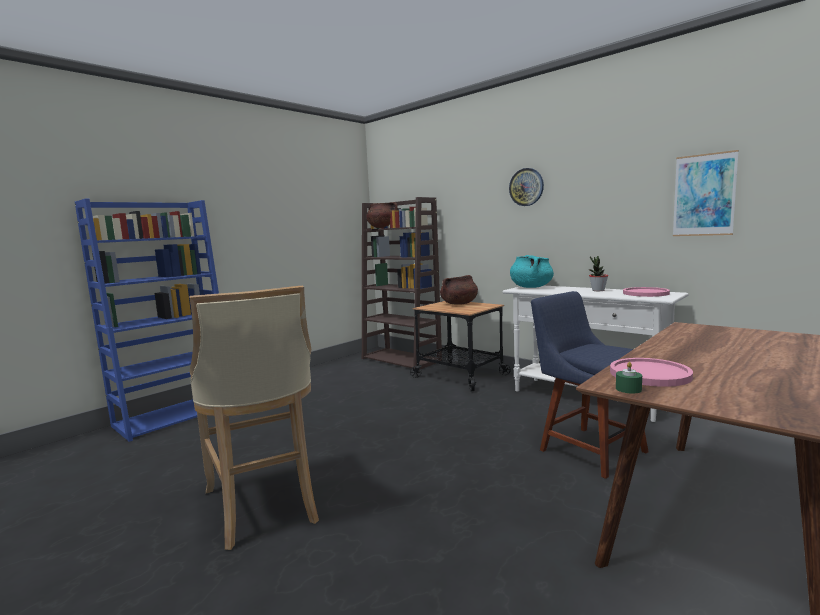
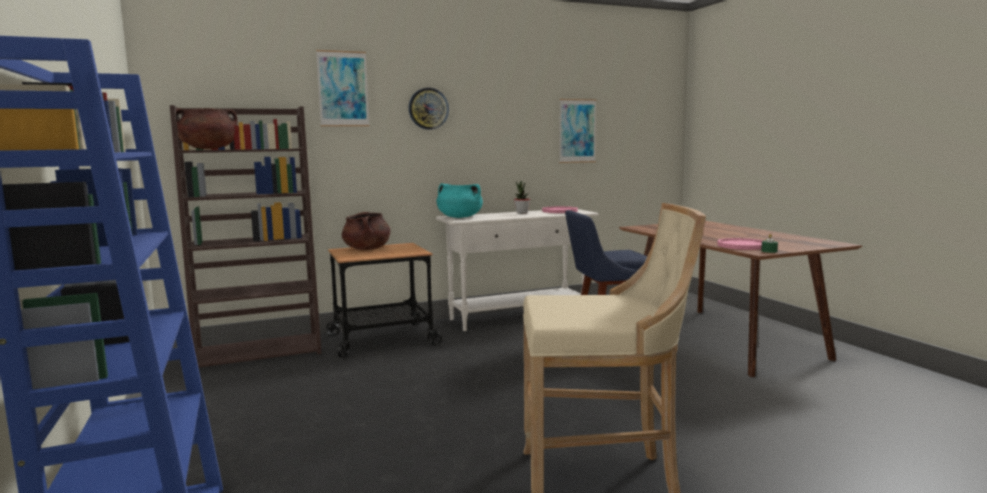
camera: 65 degrees left, 0 degrees up
none -> picture [316,50,369,126]

